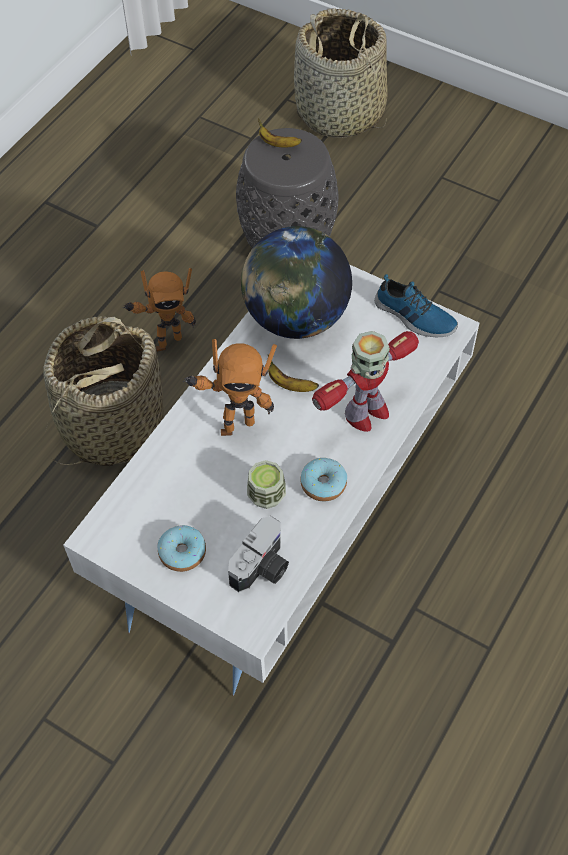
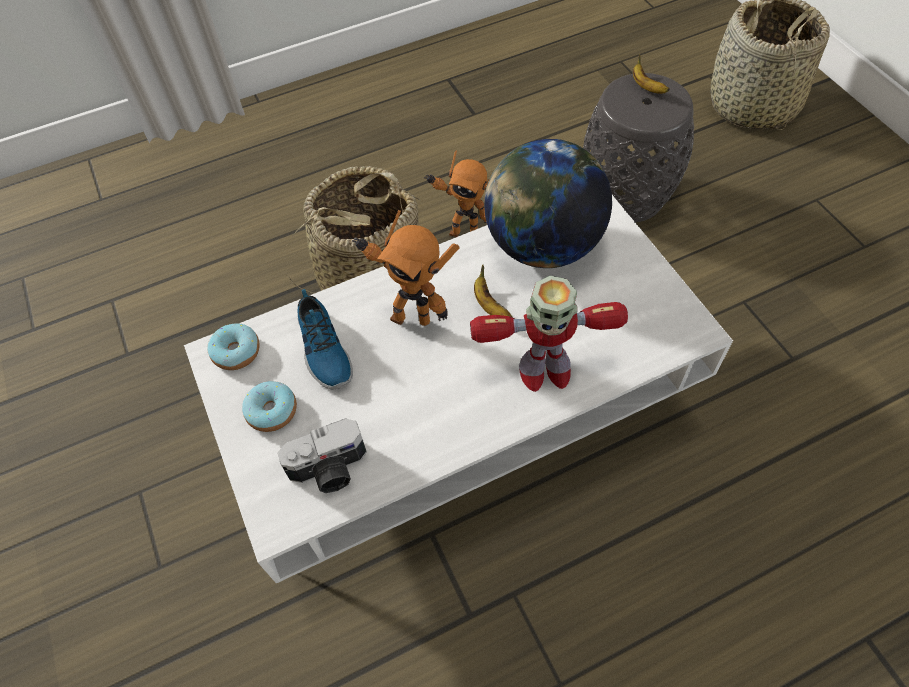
camera: 35 degrees right, 0 degrees up
cup [247,460,286,509] -> none
donut [300,458,347,501] -> donut moved to [207,324,260,370]
shoe [375,274,458,337] -> shoe moved to [297,289,353,389]

